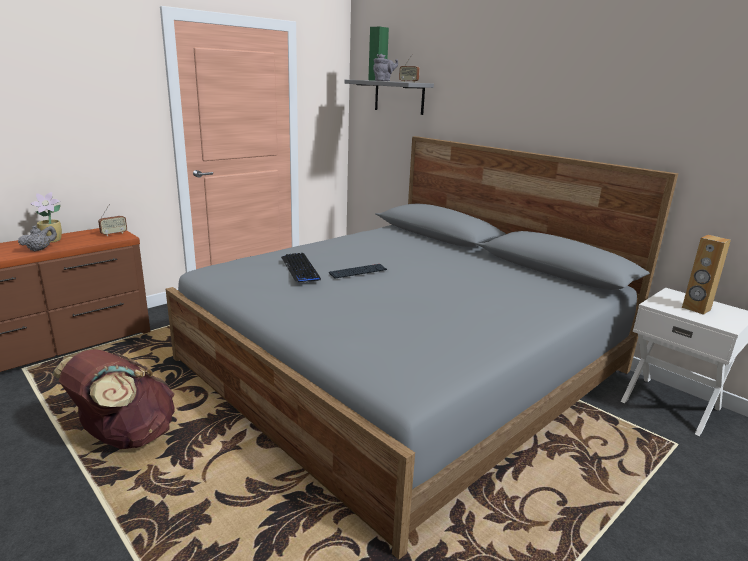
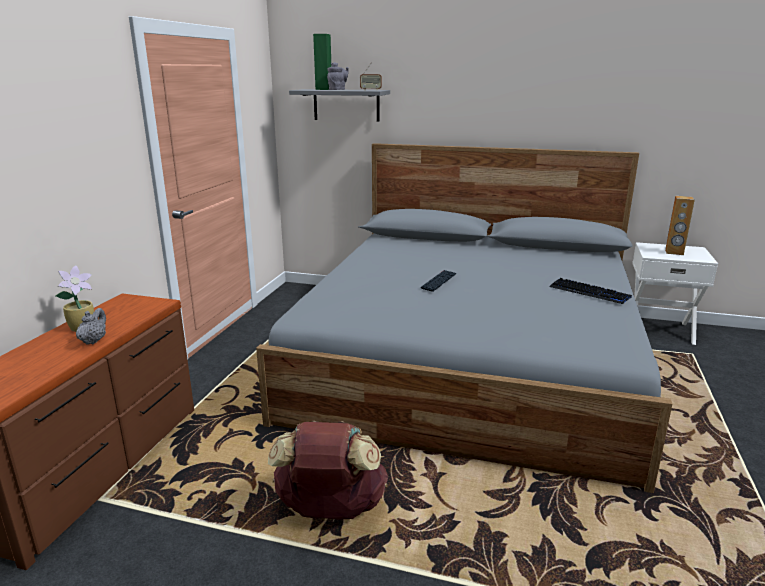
camera: 30 degrees left, 0 degrees up
radio [98,204,127,236] -> none
keyboard [281,253,321,282] -> keyboard moved to [549,278,632,304]

